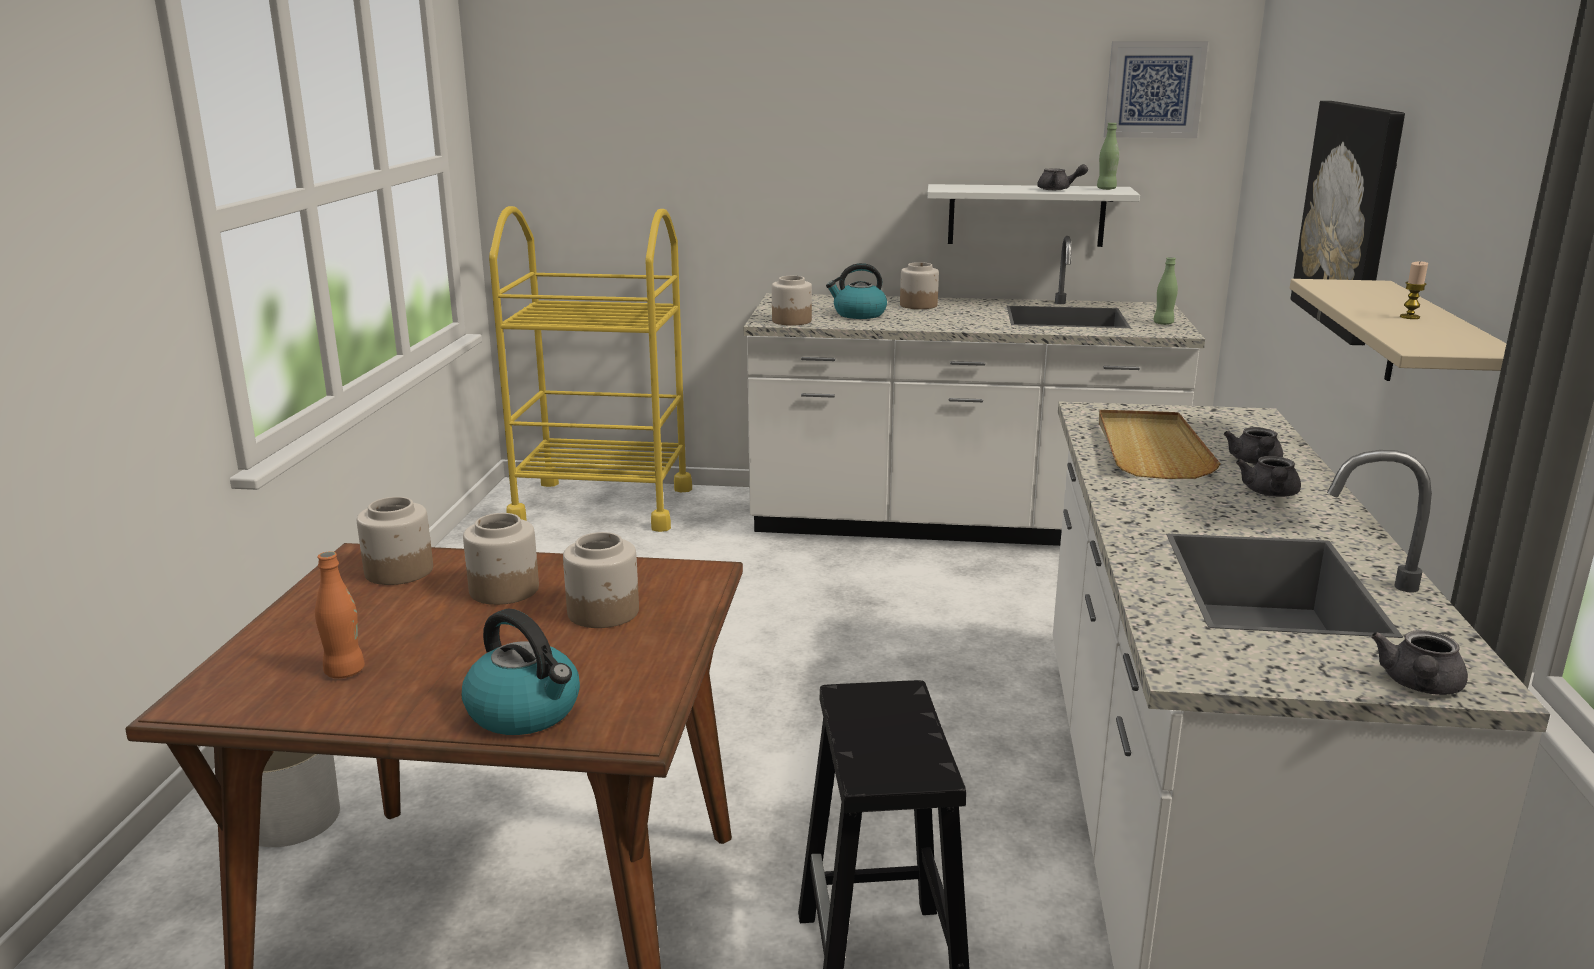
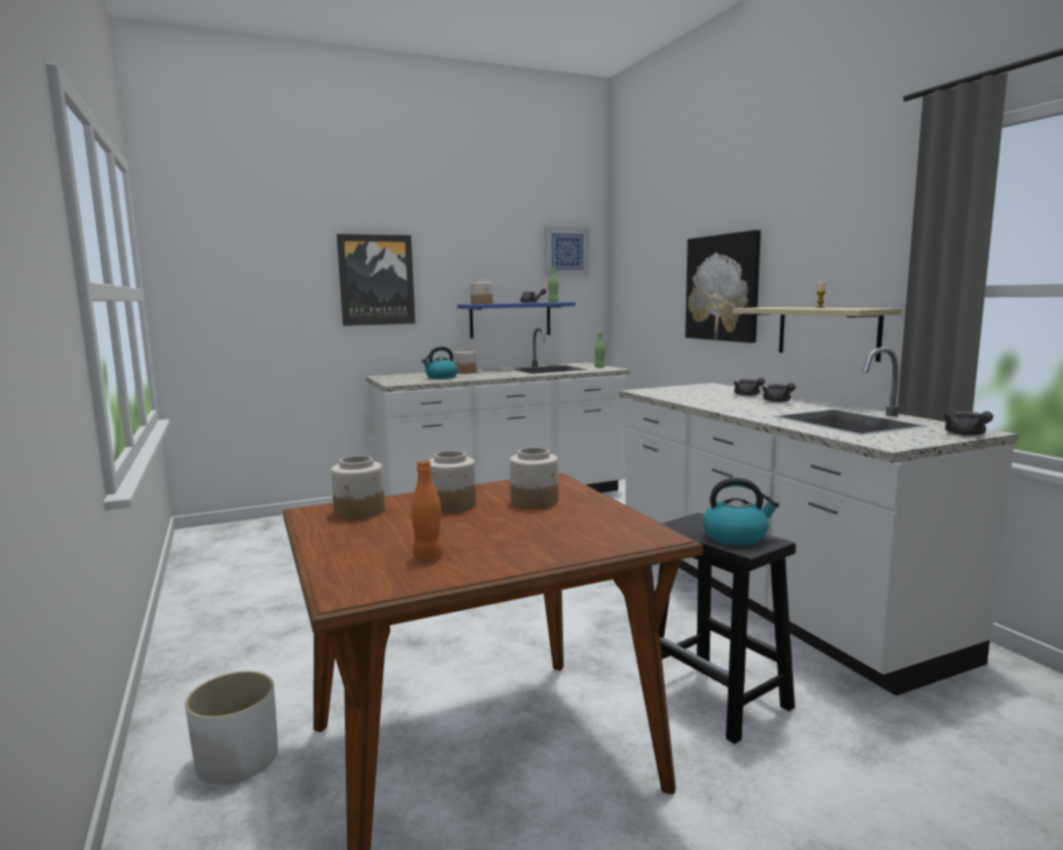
camera: 30 degrees left, 10 degrees down
kettle [462,609,580,735] -> kettle moved to [703,478,780,545]
yellow cart [489,206,692,532] -> none
jar [772,276,812,326] -> jar moved to [470,279,493,304]
white shelf [927,184,1140,247] -> blue shelf [457,302,576,338]
beige tray [1099,410,1220,479] -> none
none -> picture [337,234,415,326]

